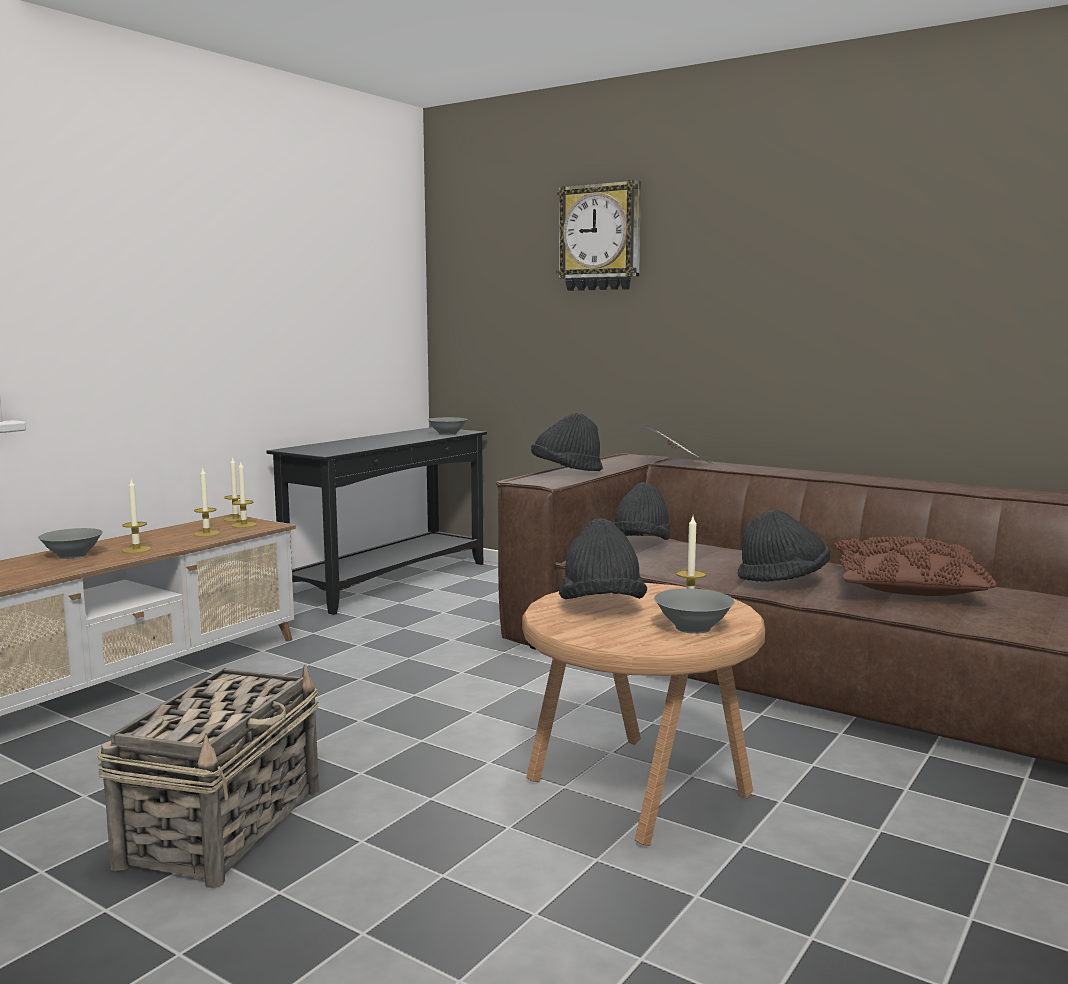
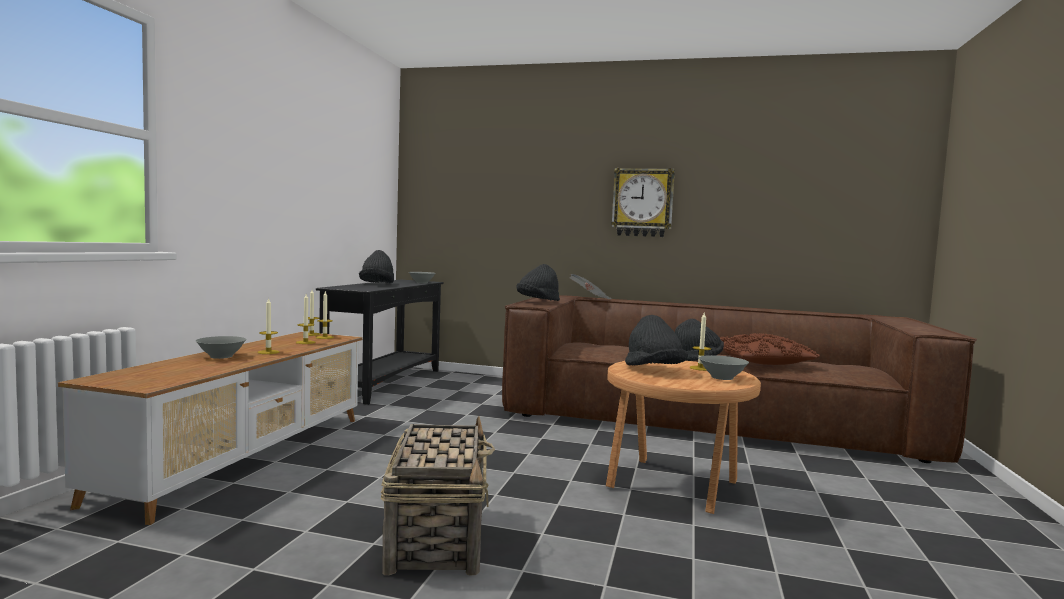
camera: 20 degrees left, 5 degrees down
wall clock [557,180,641,291] -> wall clock moved to [611,168,675,237]
black hat [614,482,670,540] -> black hat moved to [359,250,394,283]

